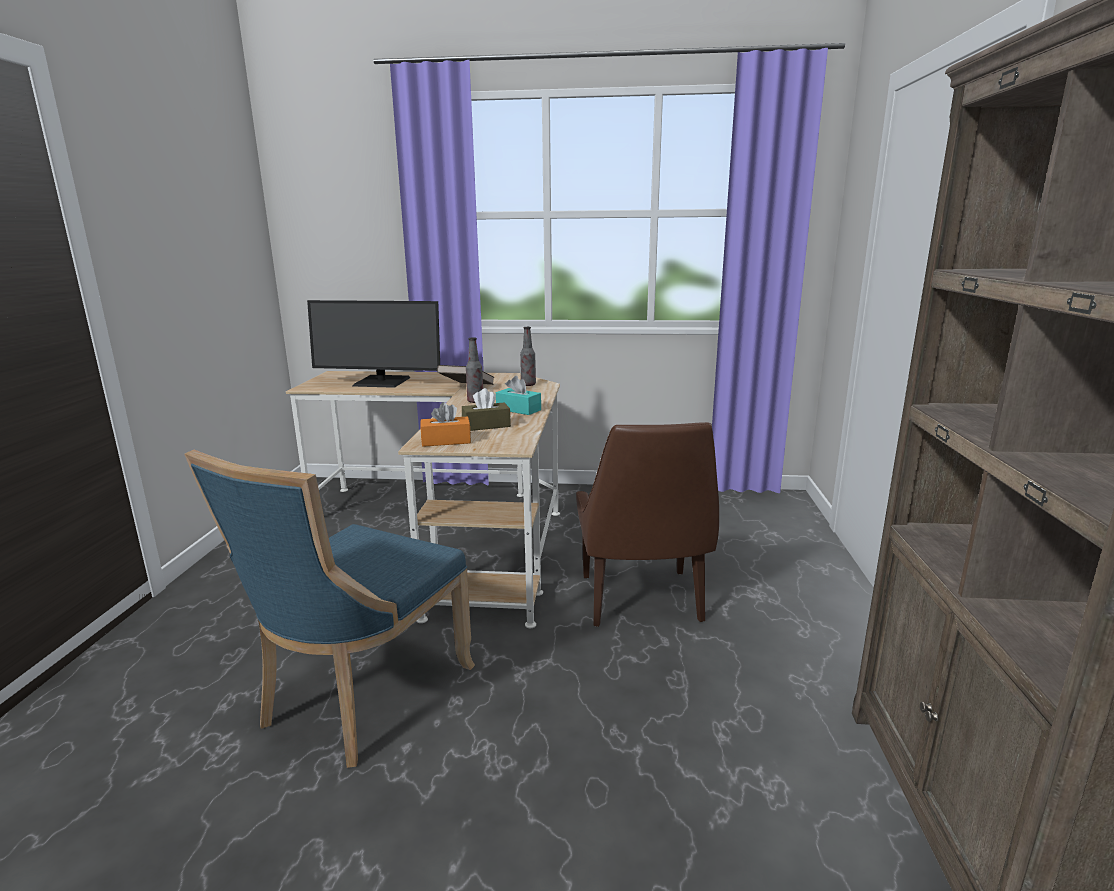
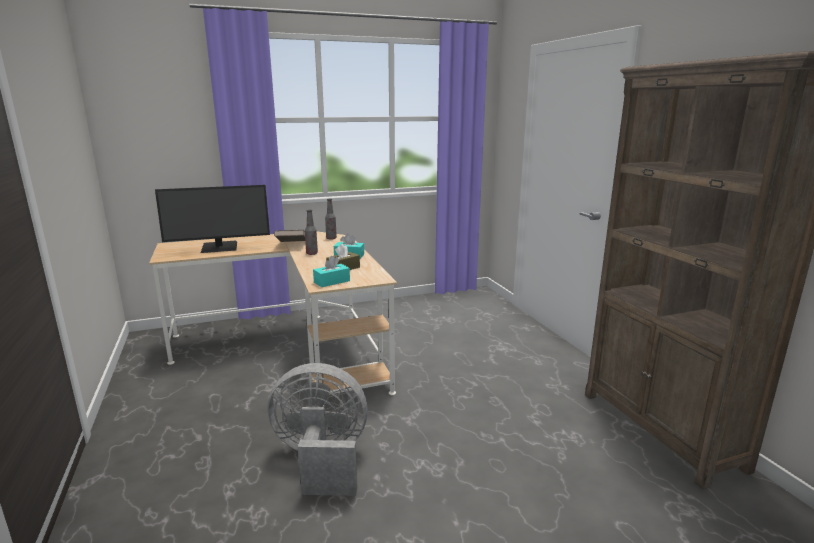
camera: 25 degrees left, 0 degrees up
blue chair [184,450,475,768] -> grey fan [268,363,368,496]
orange tissue box [420,402,471,447] -> turquoise tissue box [313,256,350,287]
brown chair [576,422,719,627] -> none

